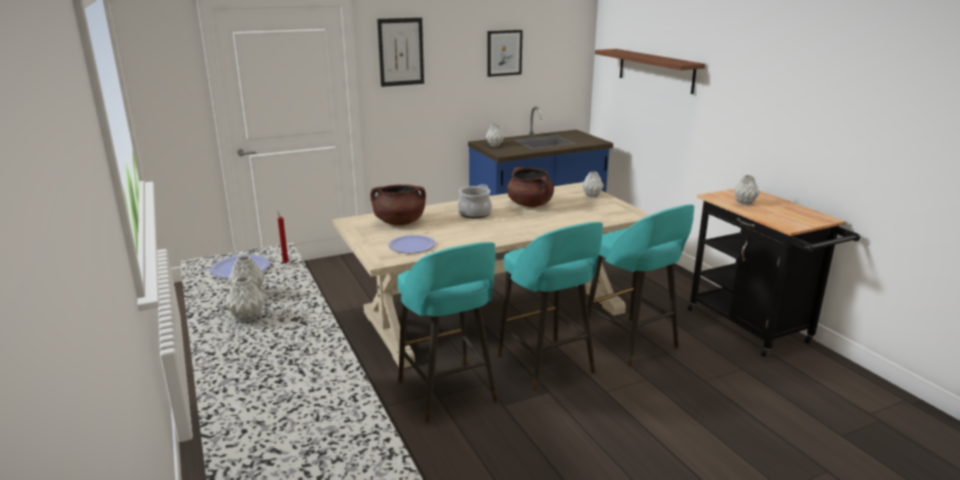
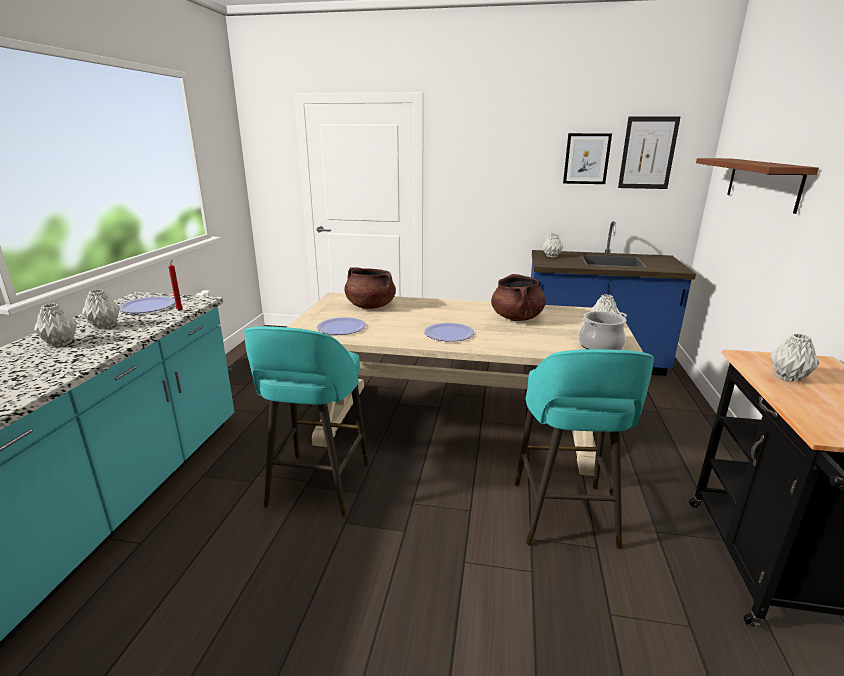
camera: 35 degrees right, 0 degrees up
picture [377,18,424,87] -> picture moved to [618,117,680,189]
cooking pot [457,185,492,218] -> cooking pot moved to [578,311,627,350]
turquoise stool [497,222,603,392] -> none
none -> plate [424,323,474,342]

